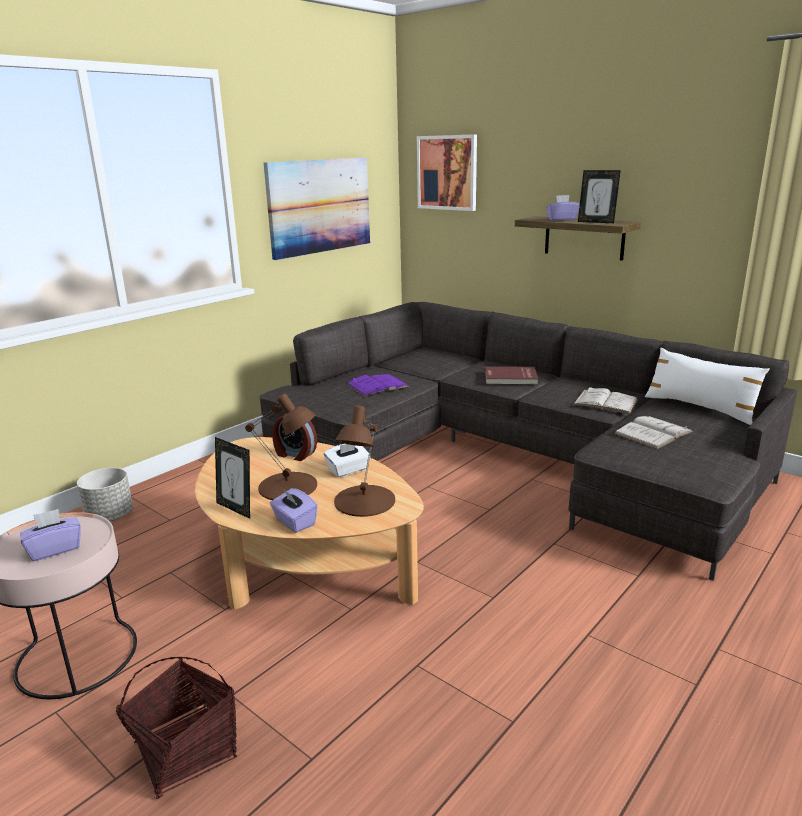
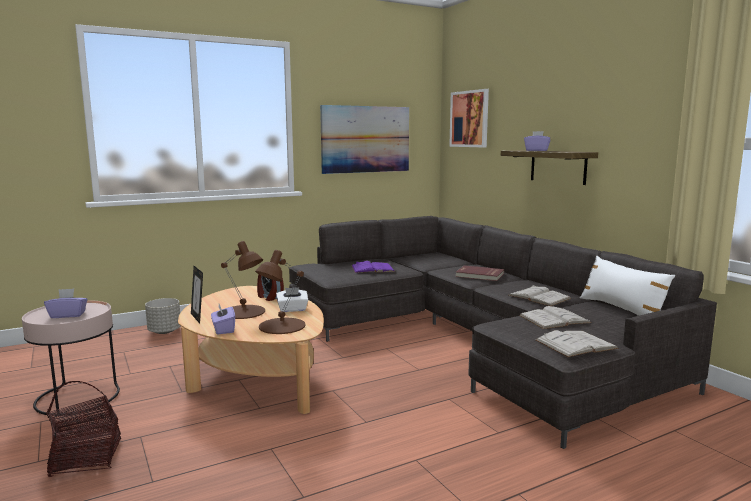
camera: 20 degrees right, 10 degrees down
picture frame [578,170,621,223] -> none
none -> white book [535,330,619,357]

